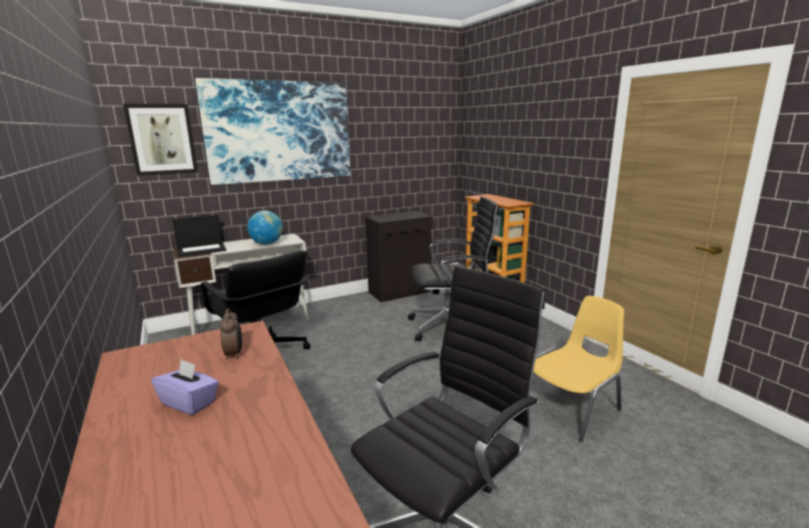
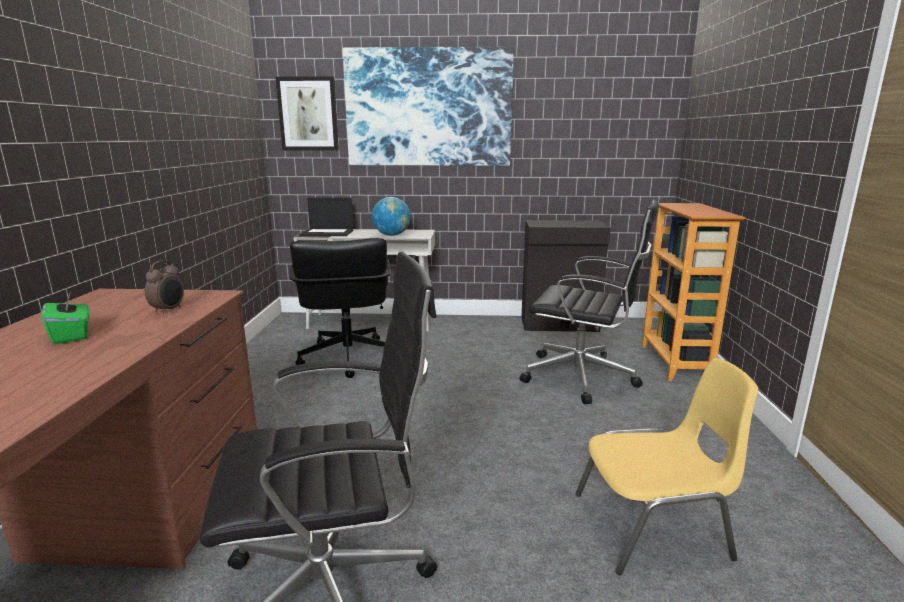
camera: 30 degrees right, 0 degrees up
purple tissue box [151,359,219,415] -> green tissue box [42,291,89,344]

